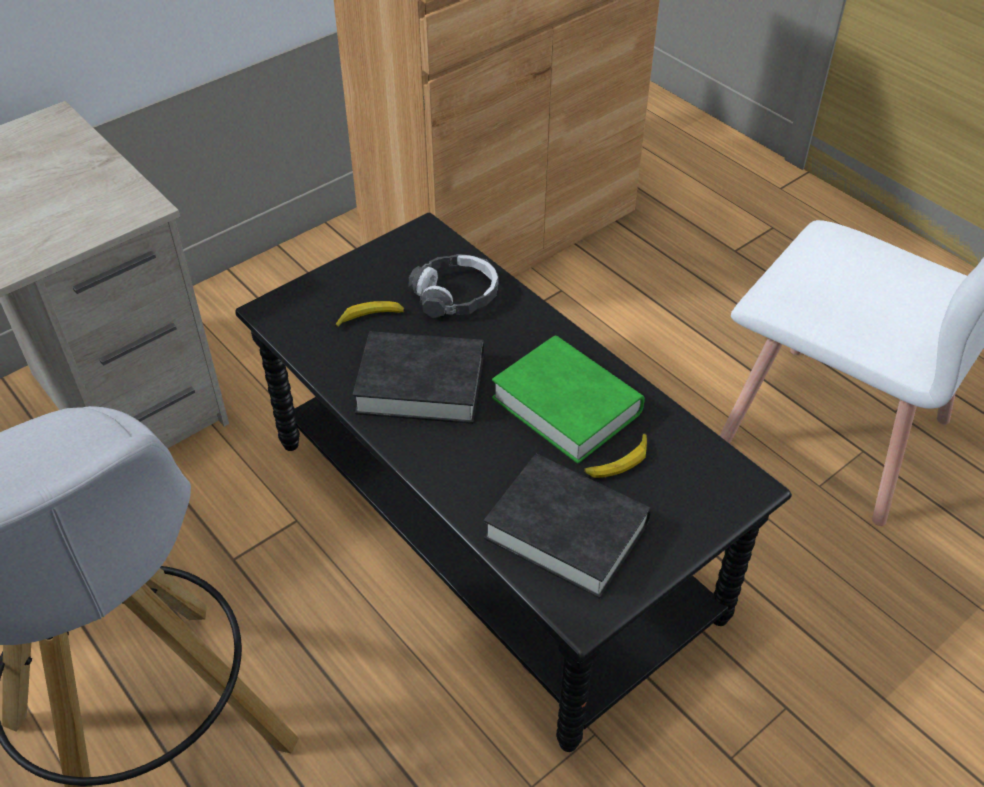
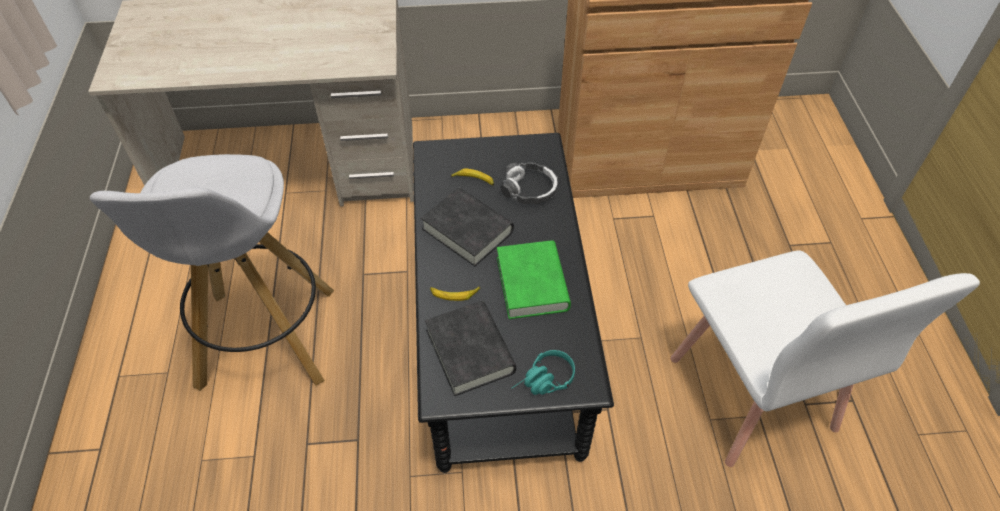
camera: 35 degrees right, 5 degrees up
banana [585,433,647,478] -> banana moved to [430,287,480,301]
none -> turquoise headphones [512,350,575,395]

